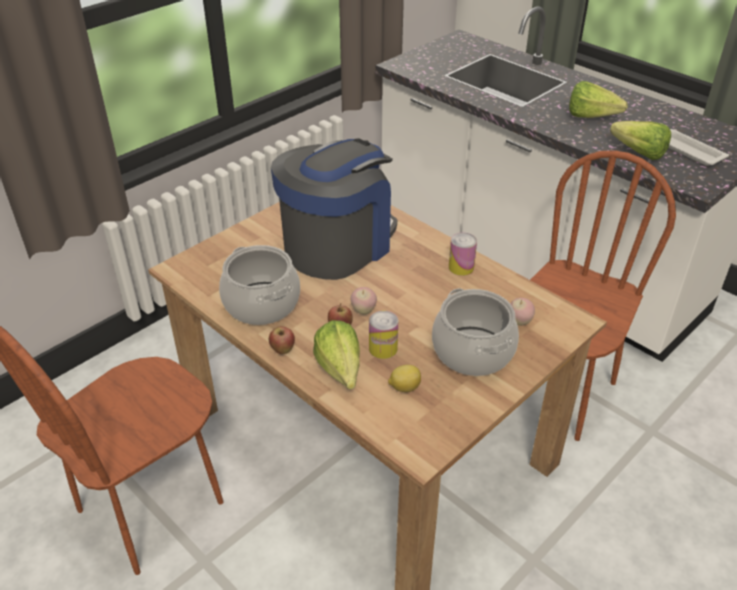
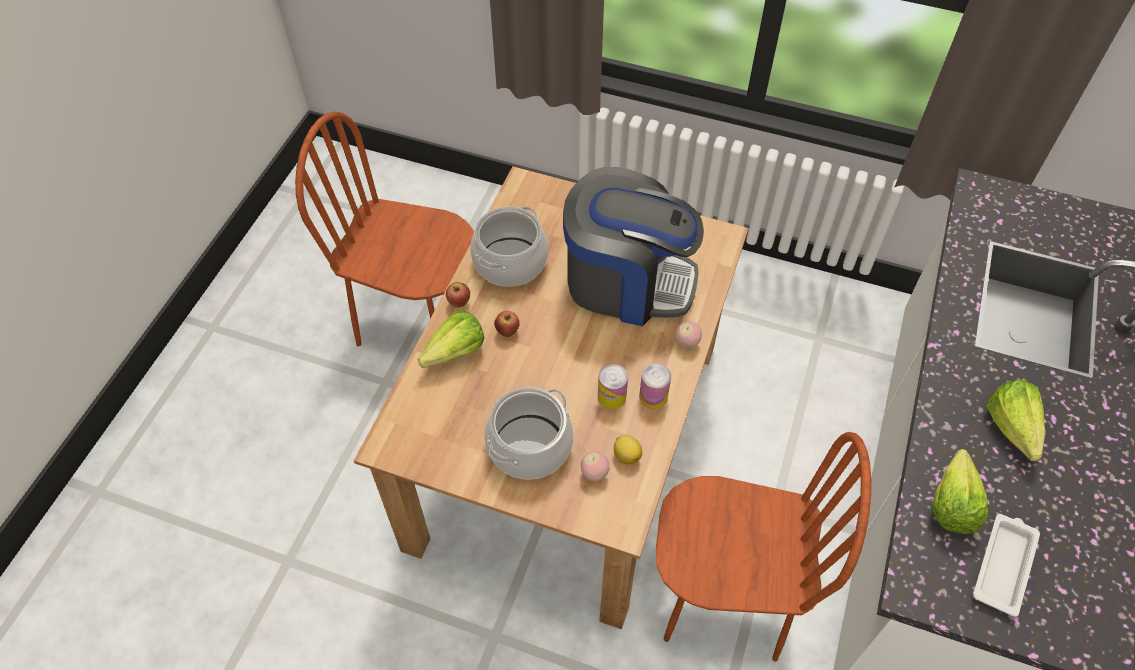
camera: 65 degrees right, 15 degrees up
apple [350,287,377,314] -> apple moved to [675,321,702,348]
can [369,311,398,359] -> can moved to [598,364,628,409]
lemon [388,365,421,392] -> lemon moved to [614,435,642,464]

